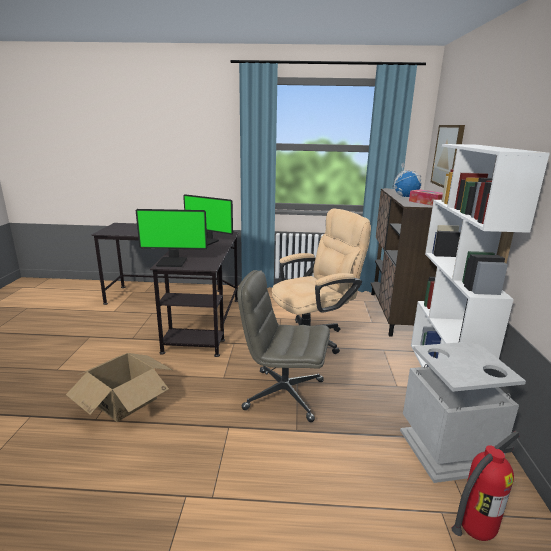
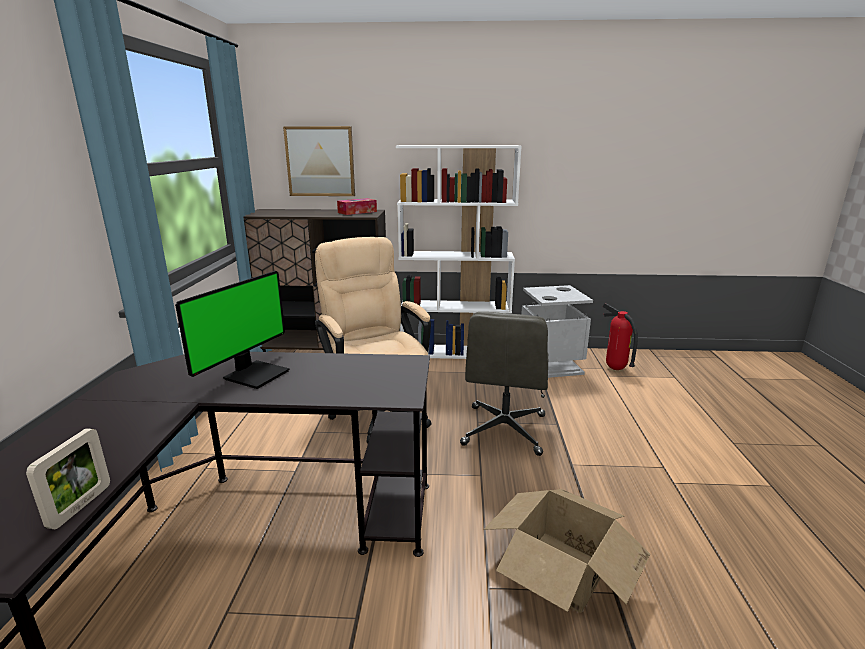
camera: 90 degrees left, 0 degrees up
monitor [136,209,207,267] -> none
globe [392,162,422,197] -> none
none -> picture frame [26,428,110,529]

